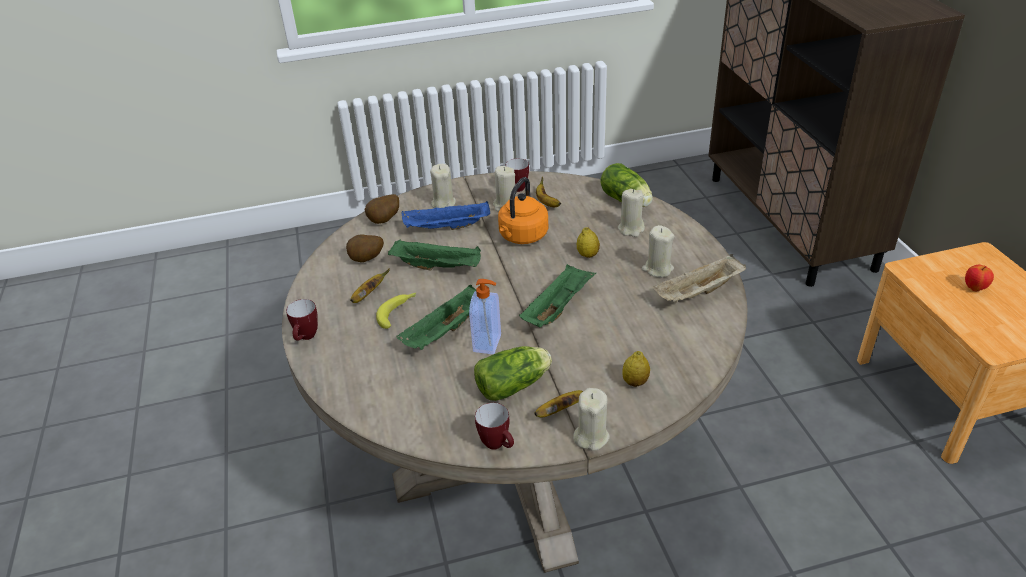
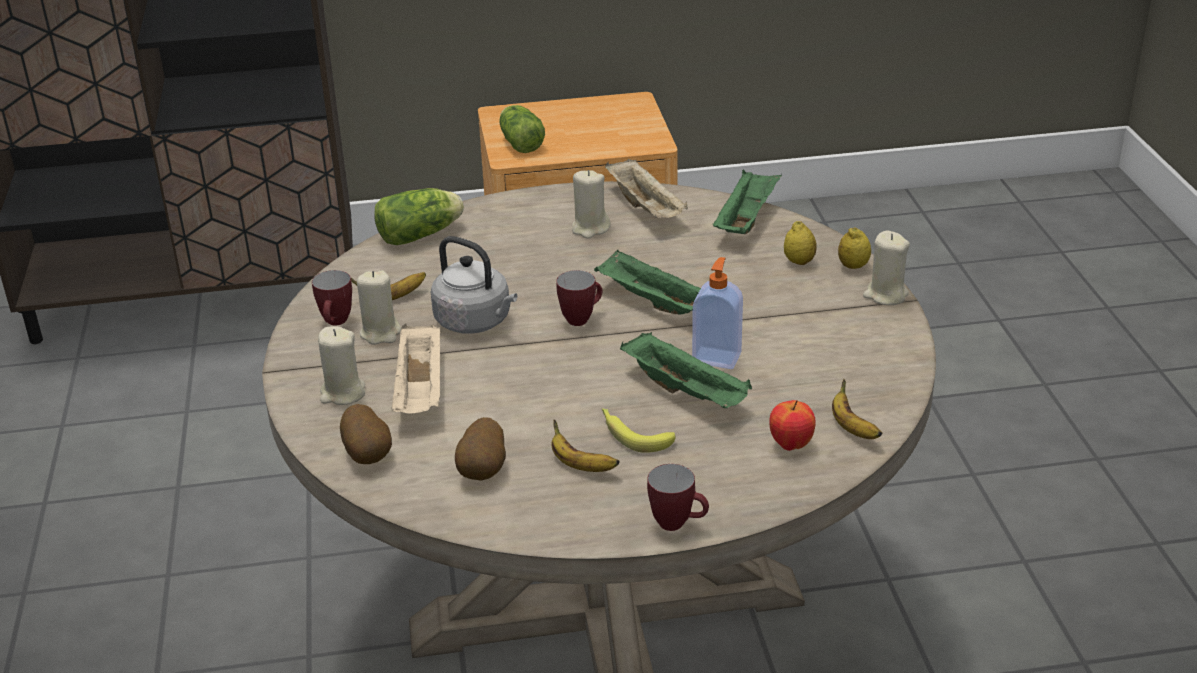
camera: 85 degrees left, 5 degrees down
green tray [388,239,481,271] -> green tray moved to [713,170,782,234]
blue tray [401,201,490,230] -> beige tray [391,324,440,414]
lettuce [474,346,552,401] -> lettuce moved to [499,105,545,153]
mug [475,403,514,450] -> mug moved to [556,270,602,326]
orange kettle [498,177,548,244] -> grey kettle [431,236,517,334]
banana [534,390,583,418] -> banana moved to [832,379,883,439]
lemon [577,228,600,258] -> lemon moved to [838,228,871,269]
beige candle [618,189,645,237] -> none
apple [965,265,994,292] -> apple moved to [769,400,816,451]

